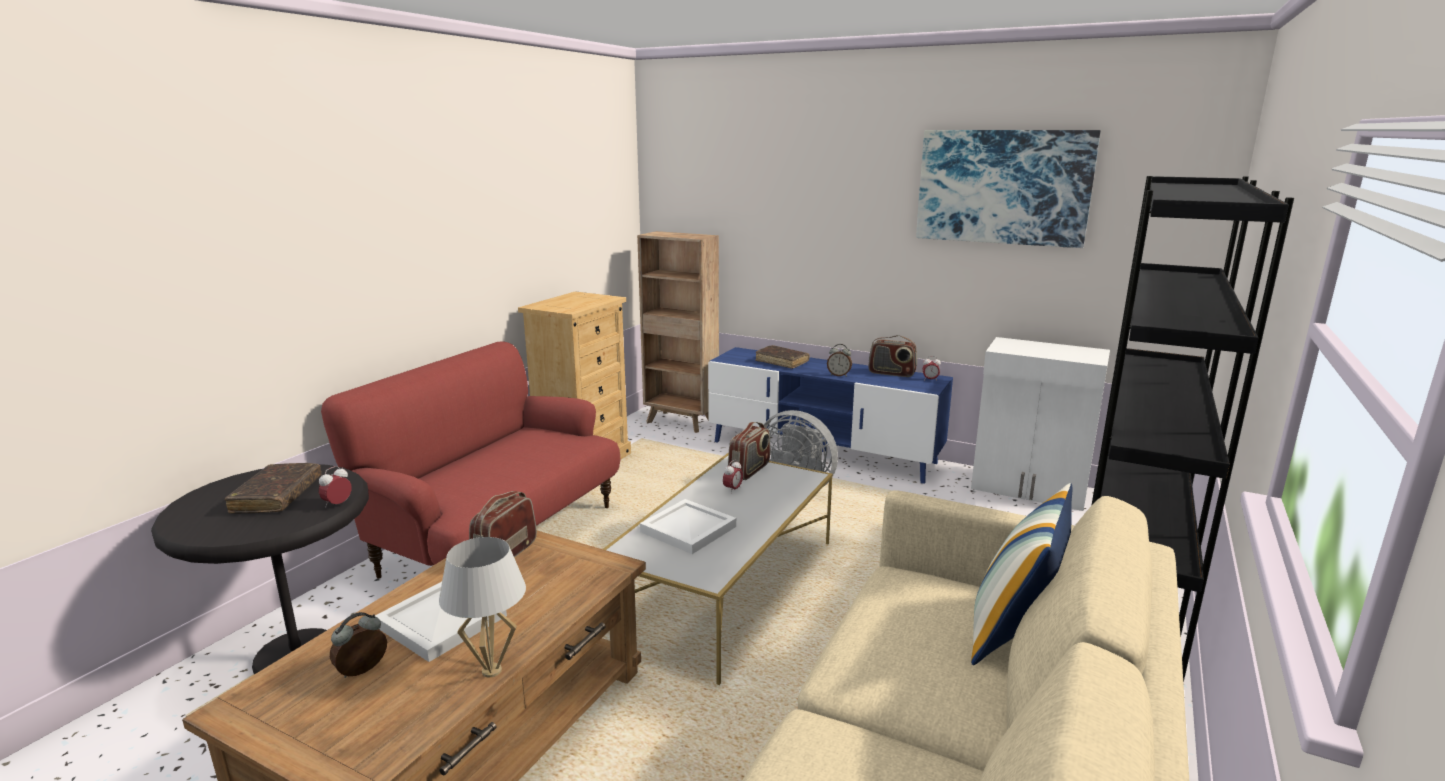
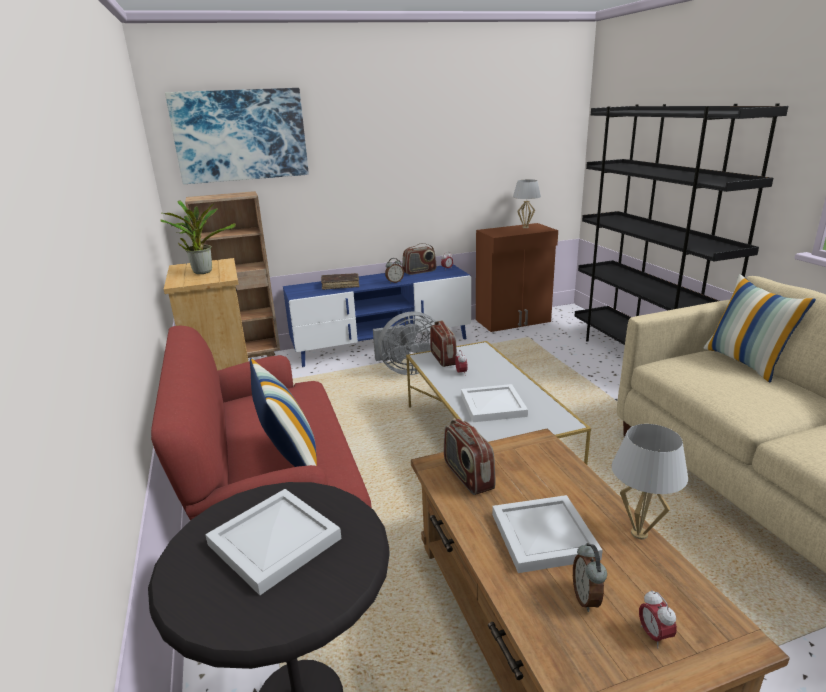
camera: 45 degrees left, 5 degrees up
brown book [224,463,321,514] -> white tray [205,489,342,595]
alarm clock [319,466,352,508] -> alarm clock moved to [639,590,677,648]
picture [916,130,1101,248] -> picture moved to [165,88,309,184]
white cabinet [971,337,1110,511] -> brown cabinet [476,223,558,332]
none -> potted plant [160,200,236,274]
none -> pillow [250,358,317,467]
none -> white table lamp [513,179,541,228]

